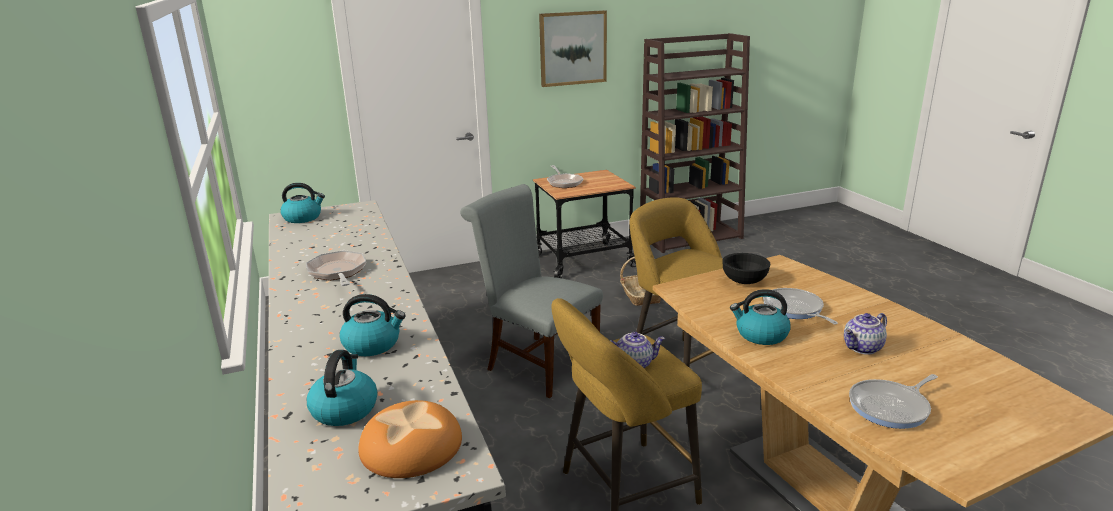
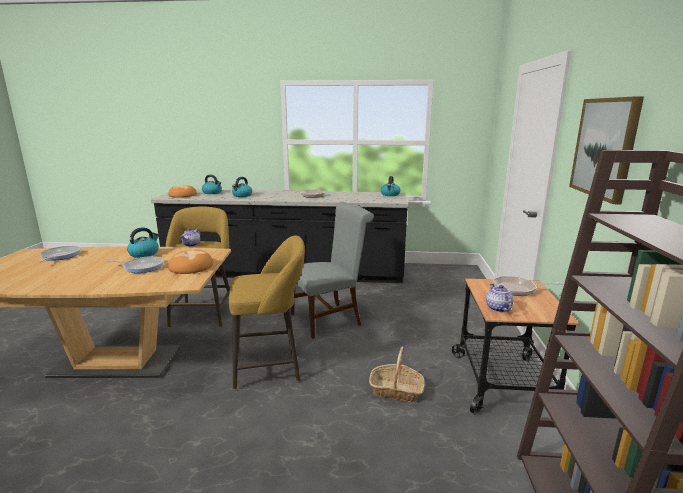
camera: 115 degrees right, 5 degrees down
black bowl [722,253,770,284] -> bread [168,250,213,274]
teapot [844,313,887,355] -> teapot moved to [486,283,513,312]

